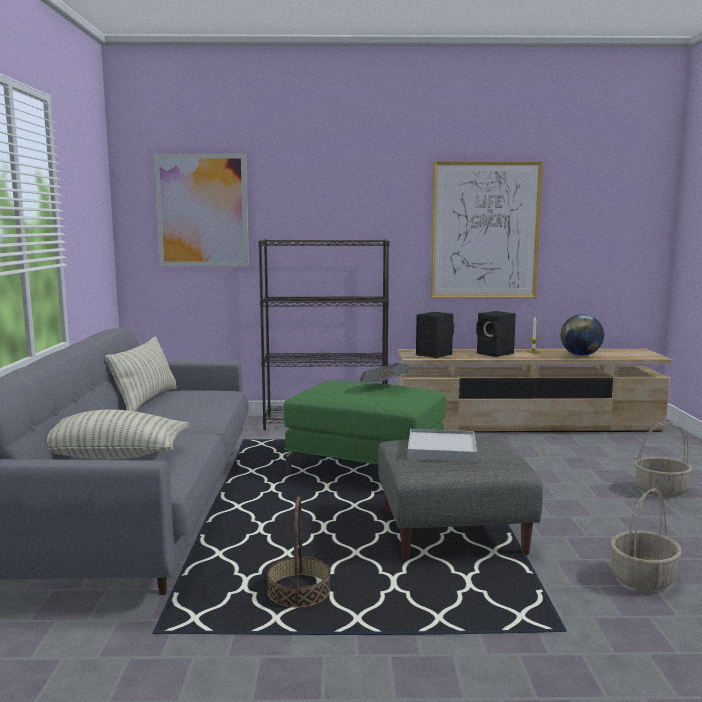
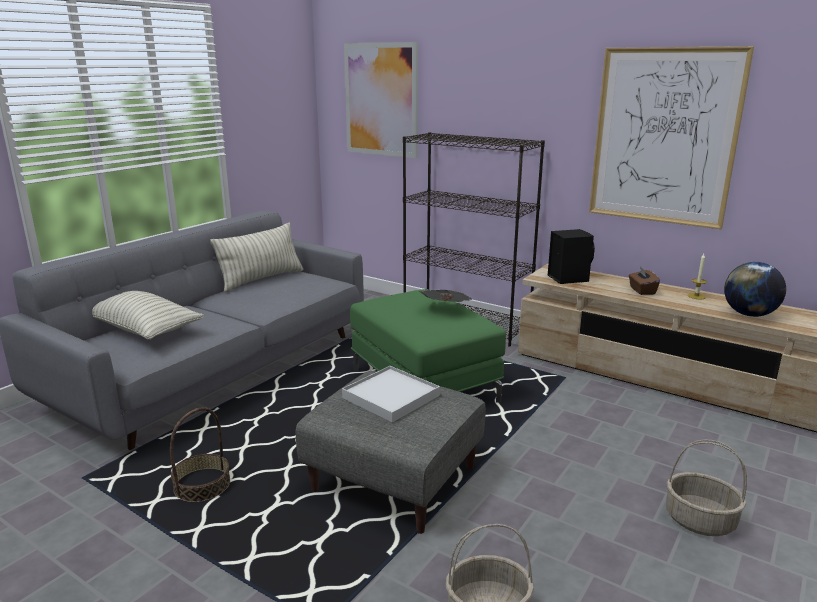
camera: 35 degrees right, 10 degrees up
black speaker [476,311,516,357] -> brown tissue box [629,266,660,295]

